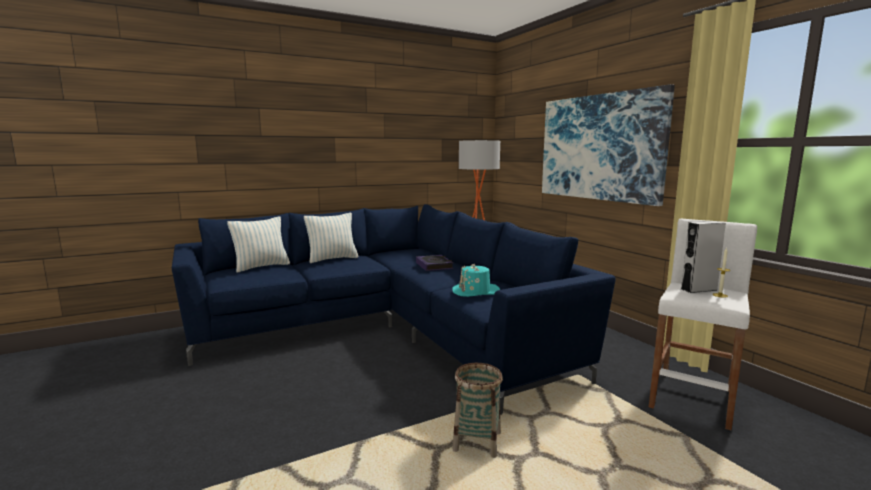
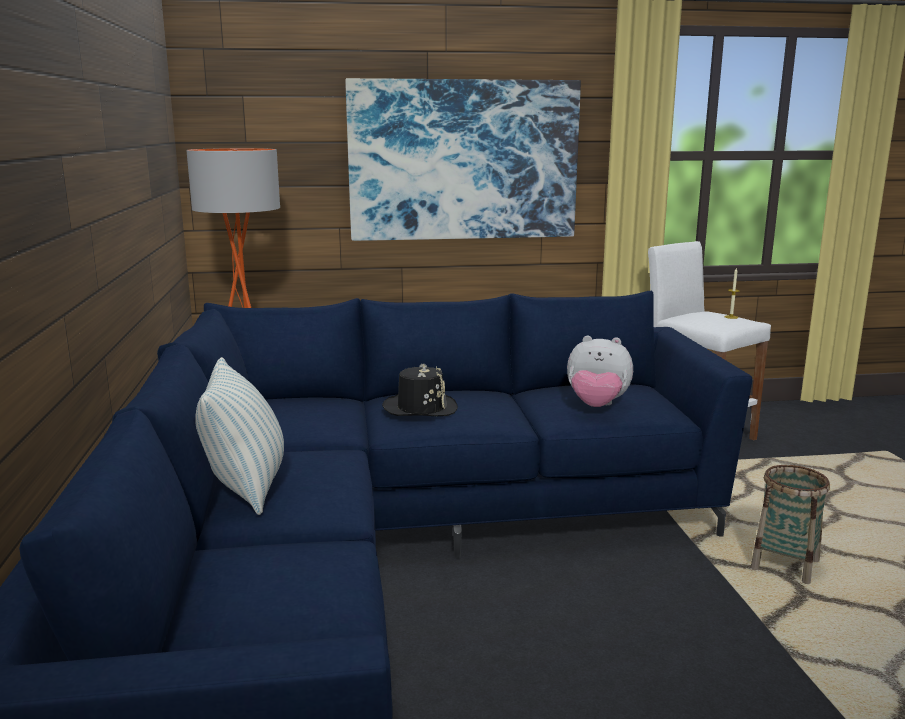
camera: 70 degrees left, 5 degrees up
pillow [227,217,290,273] -> none
book [416,255,454,271] -> black hat [382,364,458,416]
turquoise hat [452,264,500,297] -> plush toy [567,336,633,407]
grey speaker [681,221,726,293] -> none

